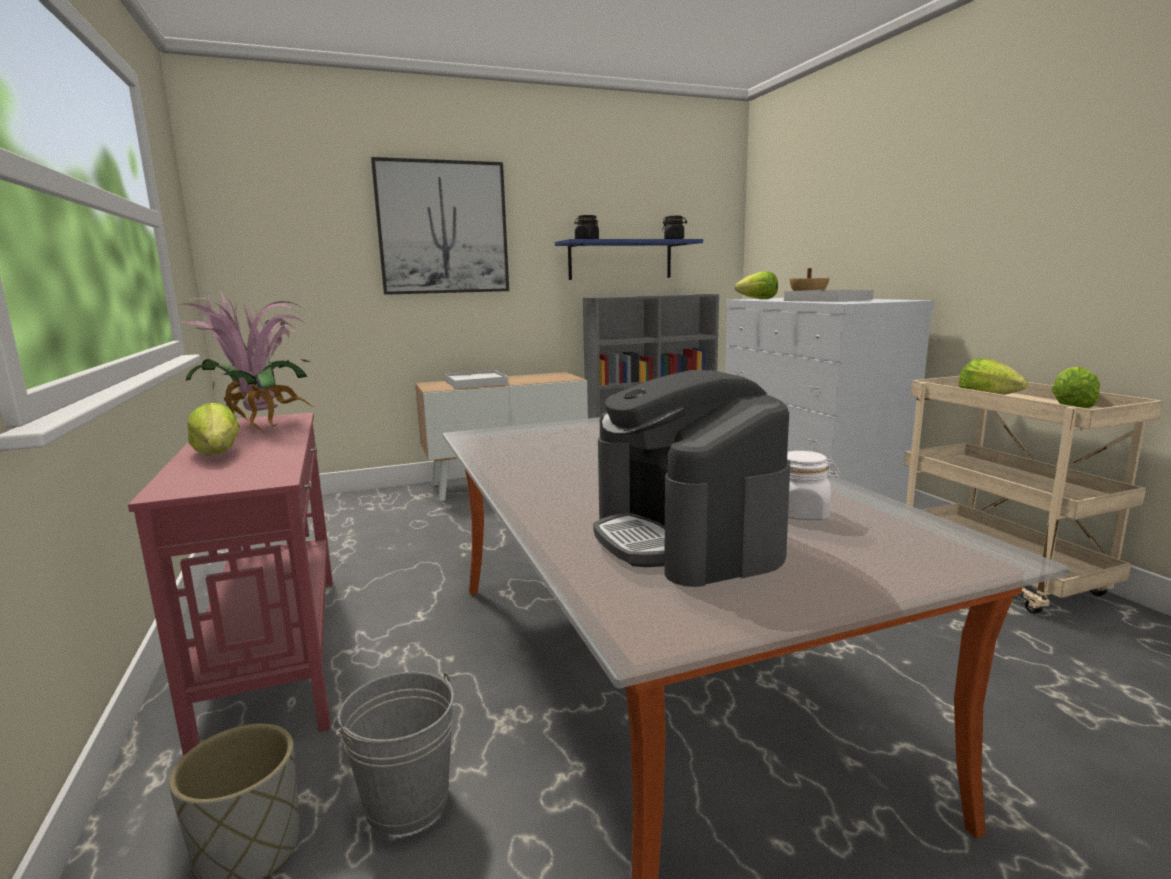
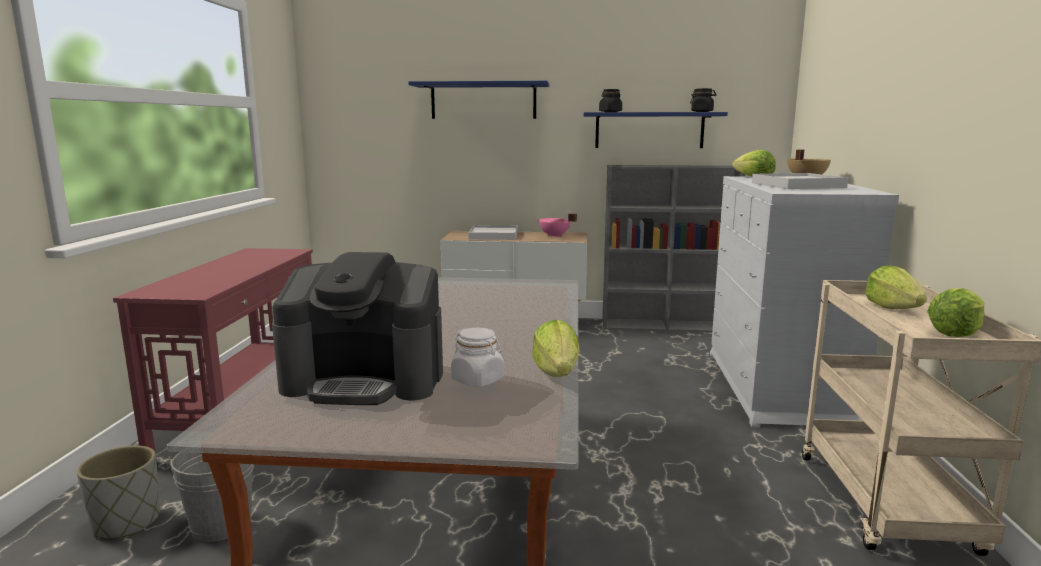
camera: 25 degrees right, 0 degrees up
potted plant [177,292,315,434] -> none
lettuce [187,403,240,456] -> lettuce moved to [532,320,580,377]
picture [371,157,509,295] -> blue shelf [408,81,549,119]
coffee machine [593,370,790,587] -> coffee machine turned 90 degrees counterclockwise [272,252,443,405]
none -> pink cooking pot [537,213,577,237]

